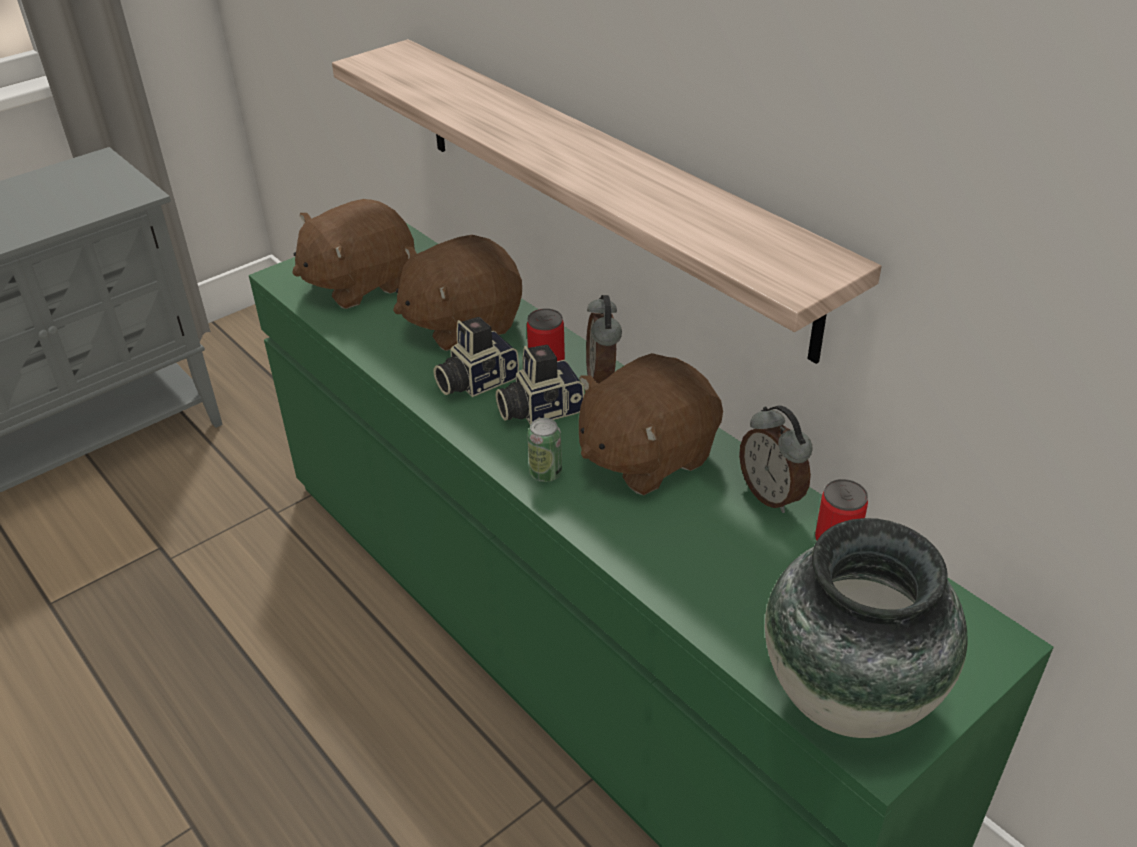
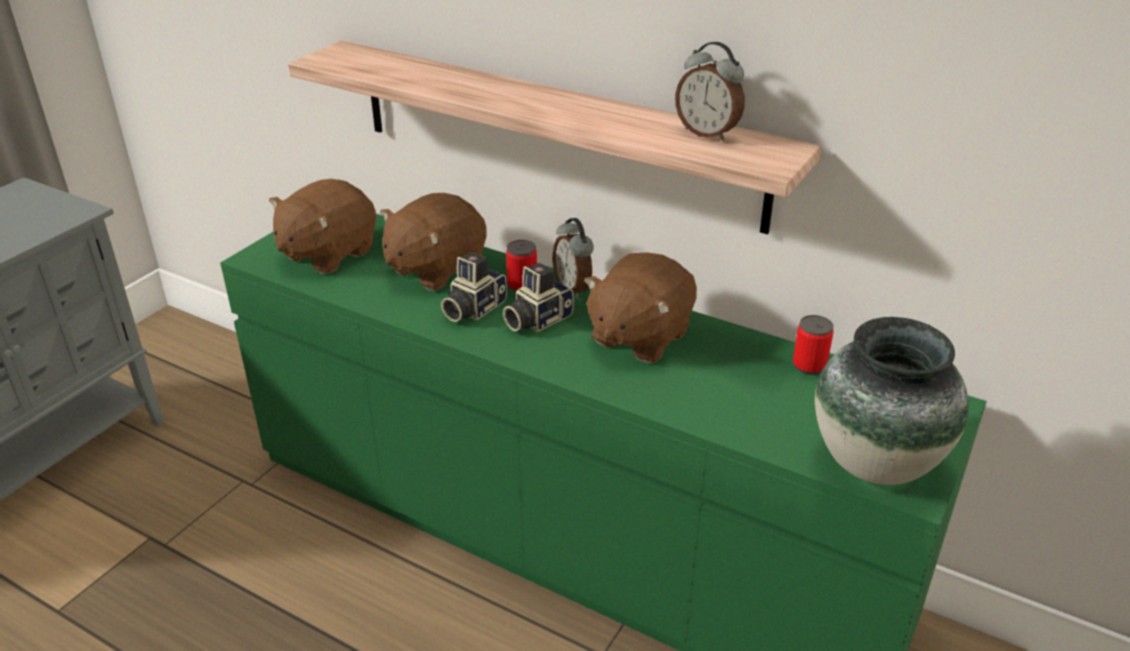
camera: 20 degrees left, 5 degrees down
can [527,418,562,482] -> none
alarm clock [739,405,813,513] -> alarm clock moved to [675,42,745,141]

